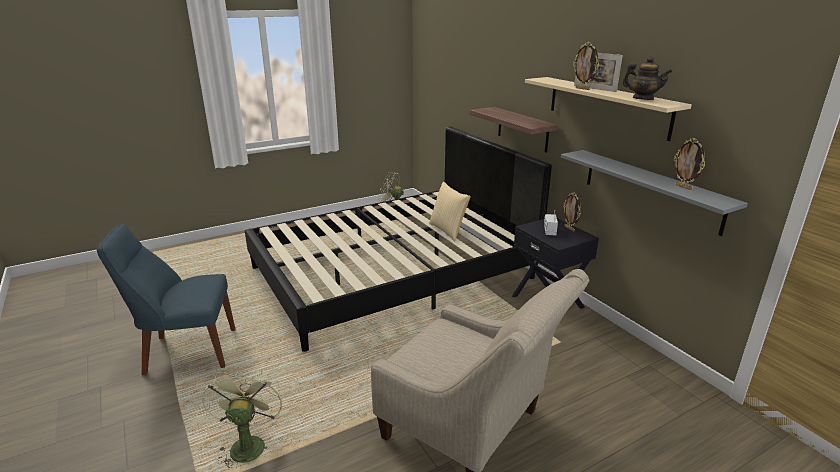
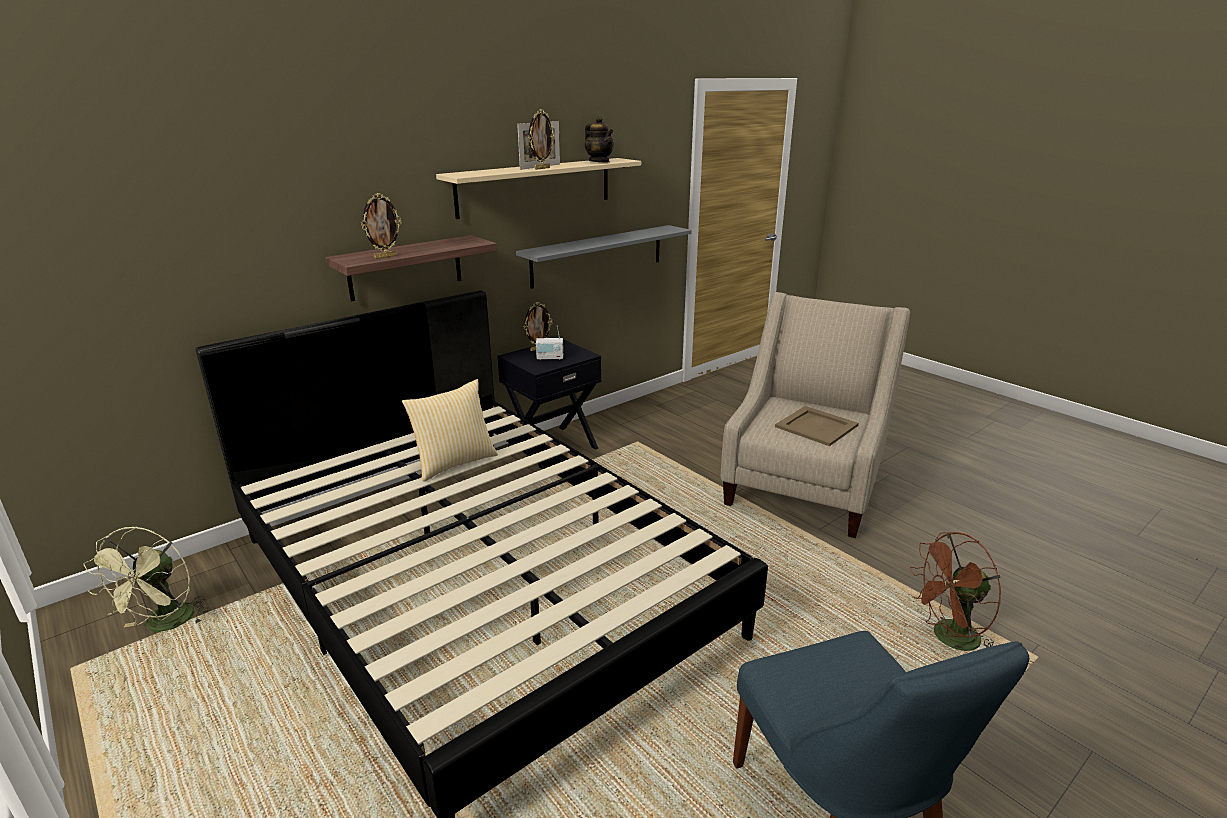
camera: 100 degrees left, 0 degrees up
green fan [202,366,283,468] -> brown fan [910,532,1001,651]
teapot [622,56,672,100] -> teapot turned 120 degrees clockwise [585,116,614,162]
picture frame [674,138,705,190] -> picture frame moved to [361,193,401,259]
none -> beige tray [775,406,859,446]

